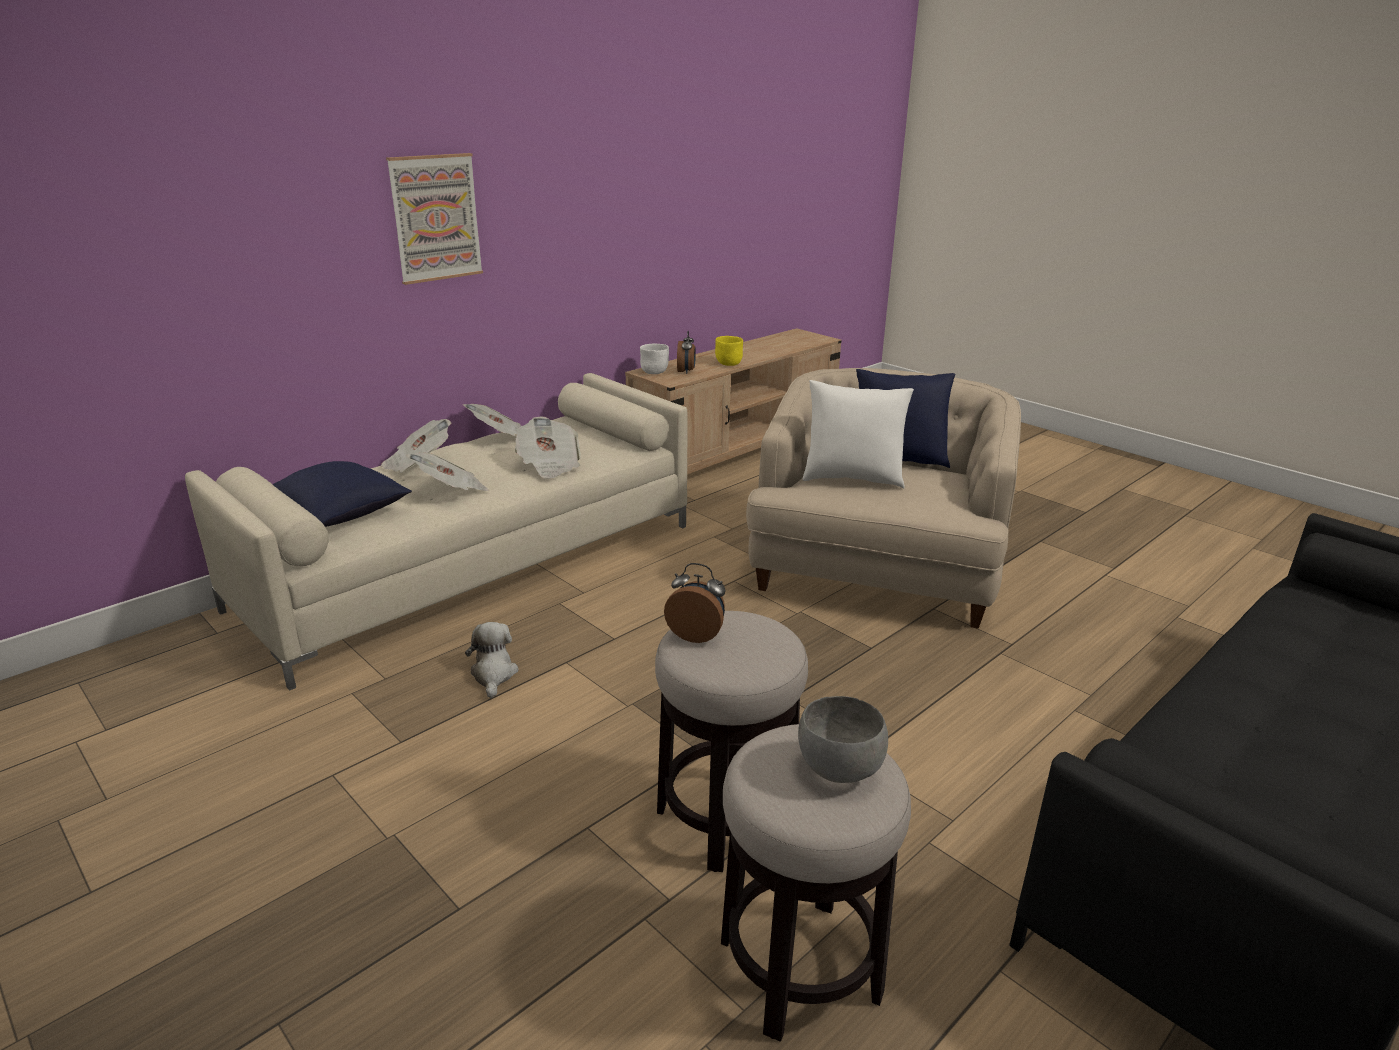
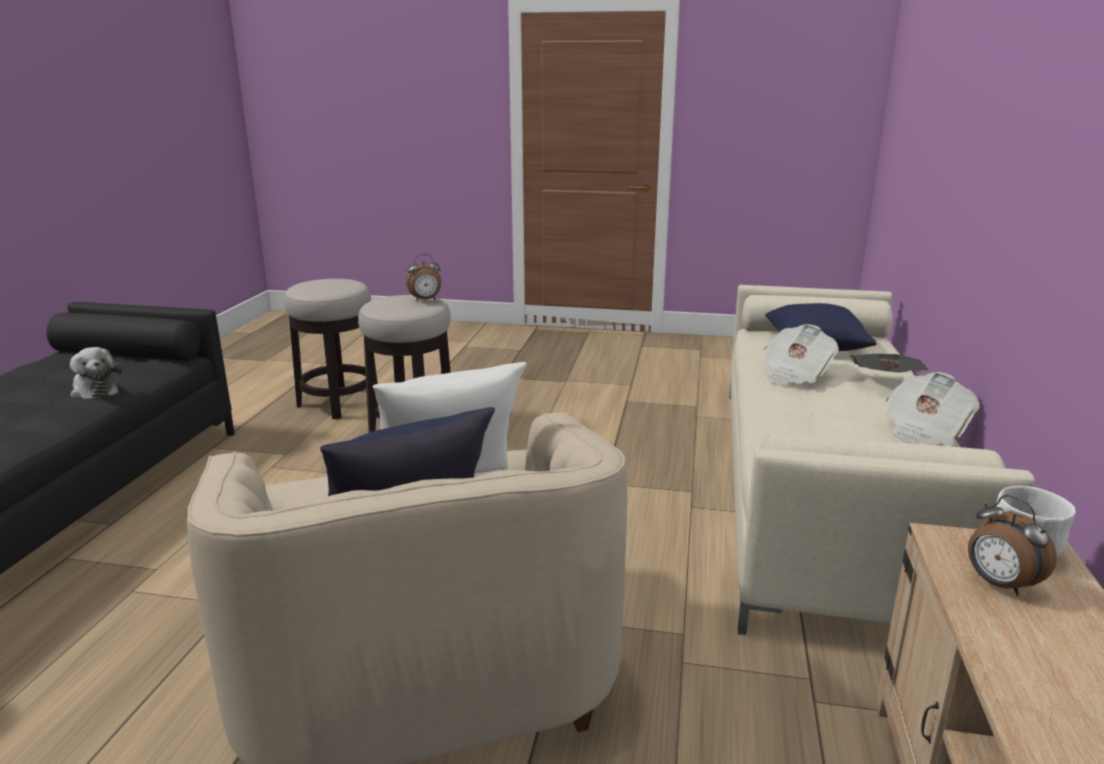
camera: 145 degrees right, 5 degrees down
picture [386,153,483,285] -> none
plush toy [465,622,518,698] -> plush toy moved to [70,347,122,399]
newspaper [514,417,581,479] -> none
yellow bowl [715,336,743,366] -> none
grey bowl [798,696,888,783] -> none

